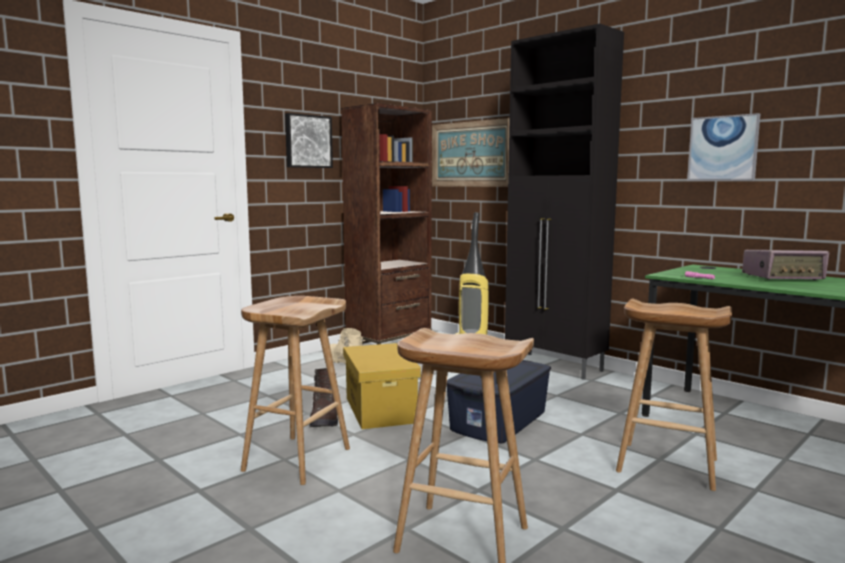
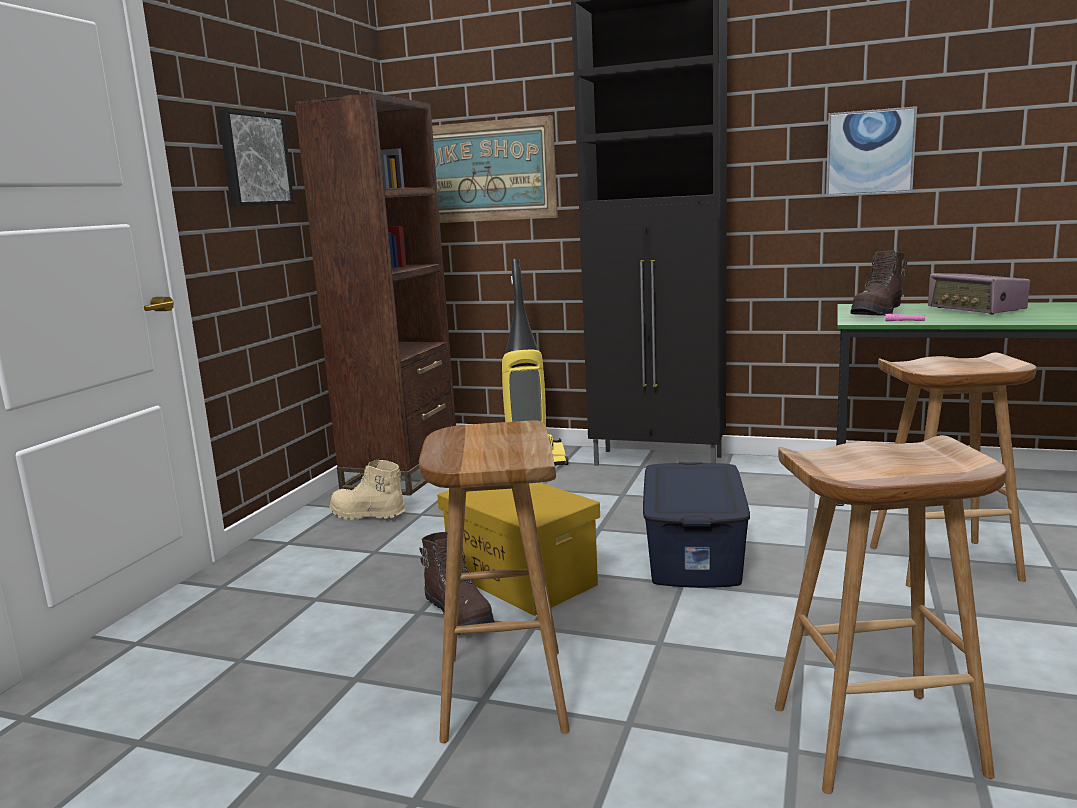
camera: 25 degrees left, 5 degrees up
radio [742,250,829,280] -> radio turned 90 degrees clockwise [928,273,1030,314]
none -> brown boot [850,250,907,316]

